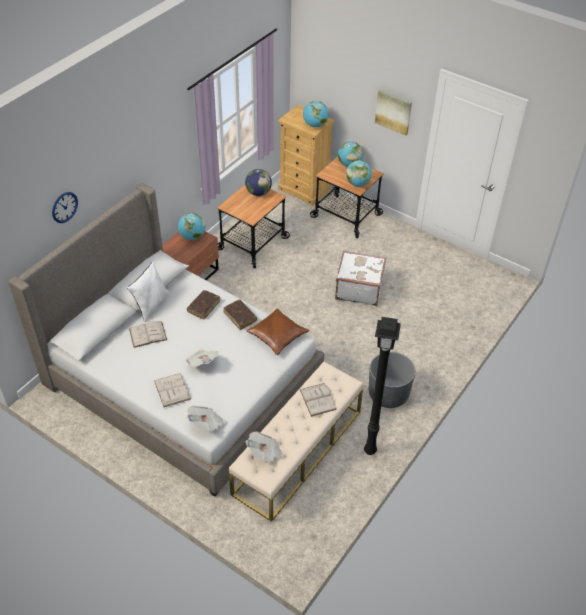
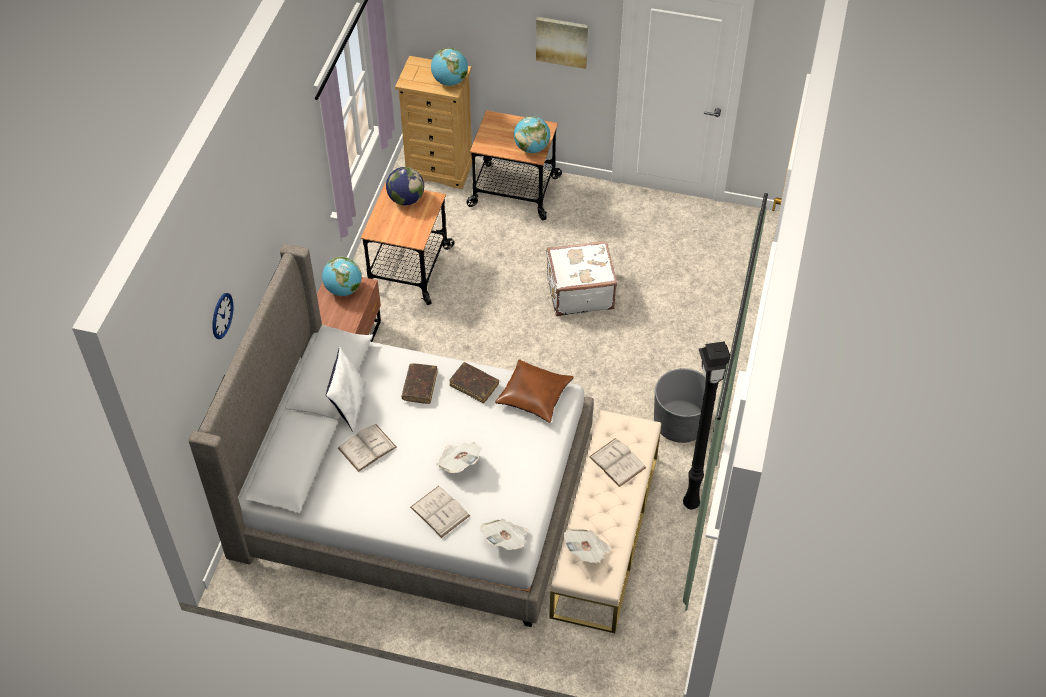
camera: 20 degrees left, 5 degrees up
globe [338,141,363,167] -> none

